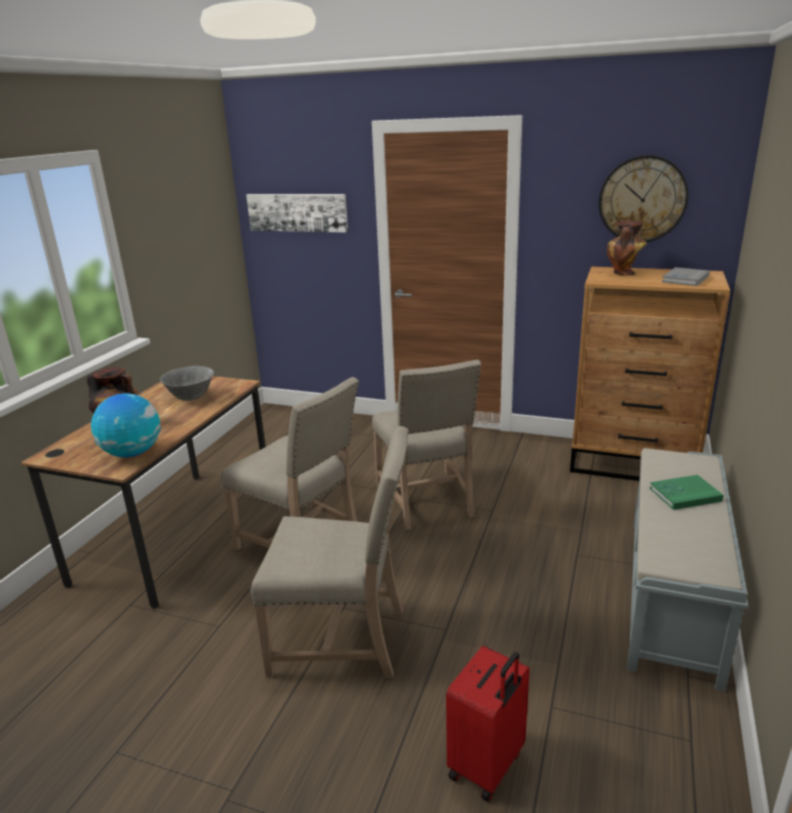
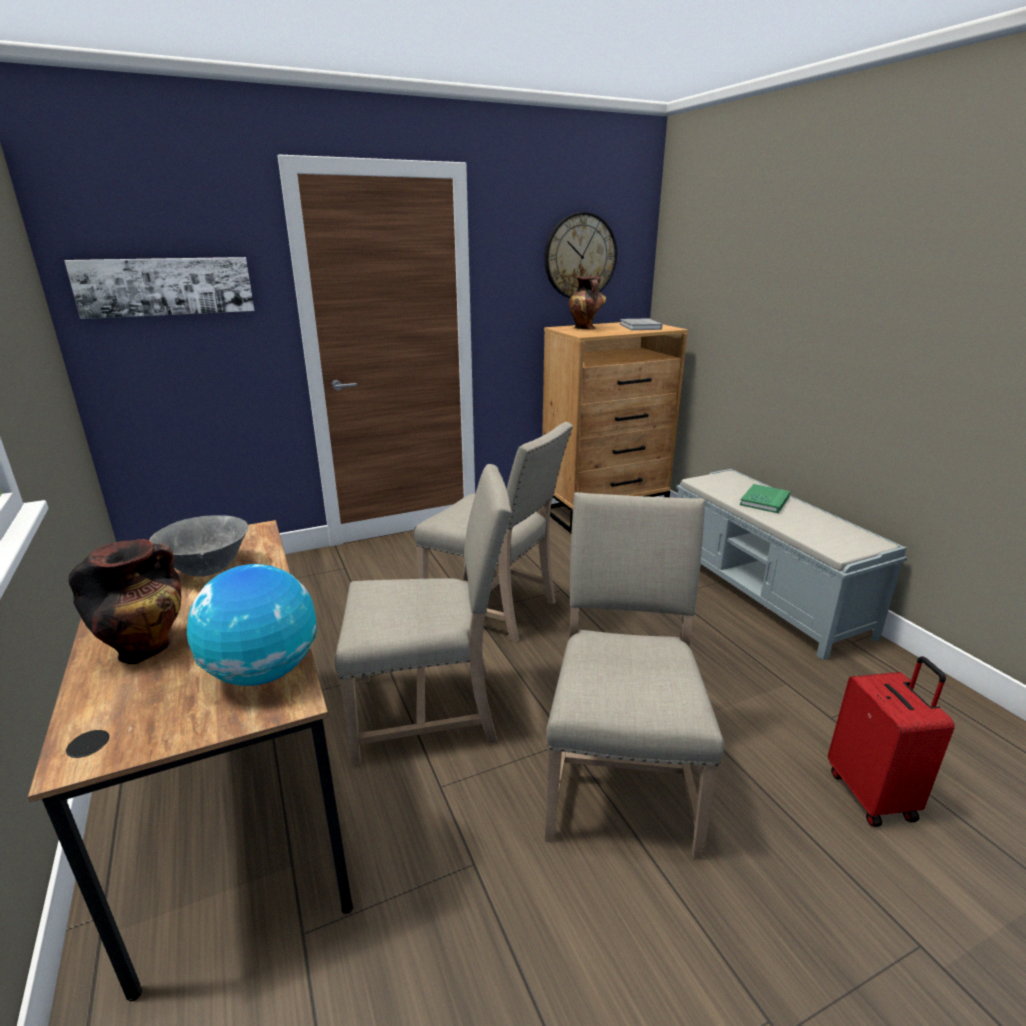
camera: 45 degrees left, 0 degrees up
beige chair [250,426,409,678] -> beige chair turned 45 degrees counterclockwise [545,492,724,860]

